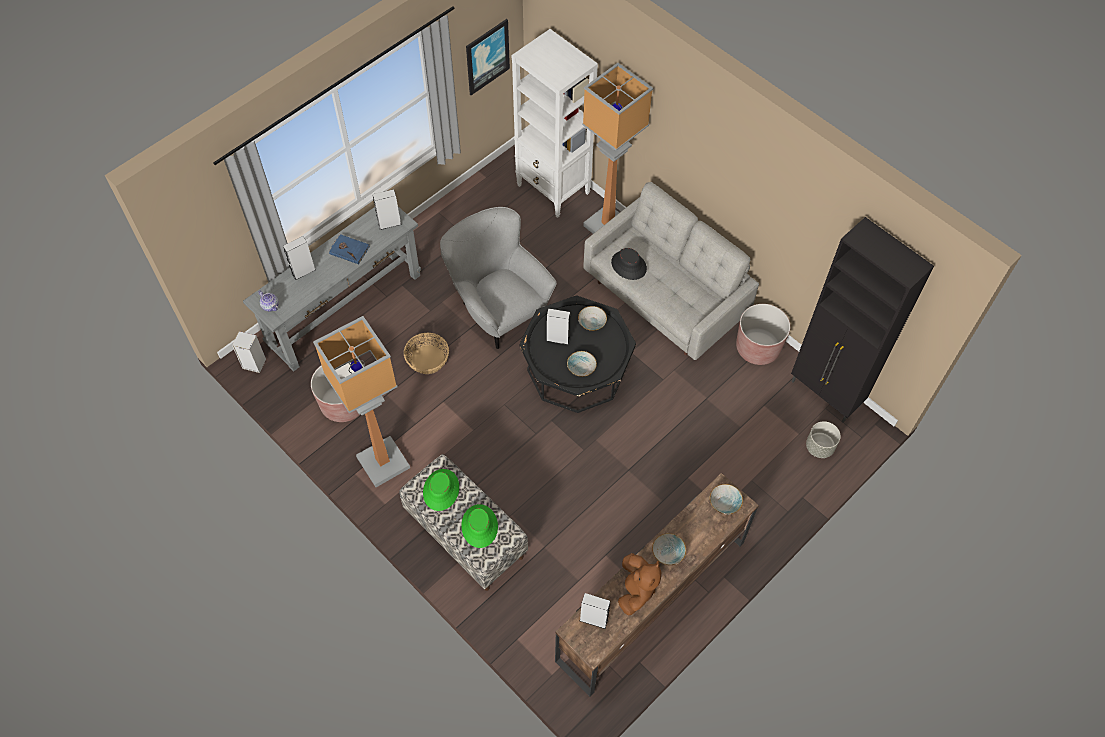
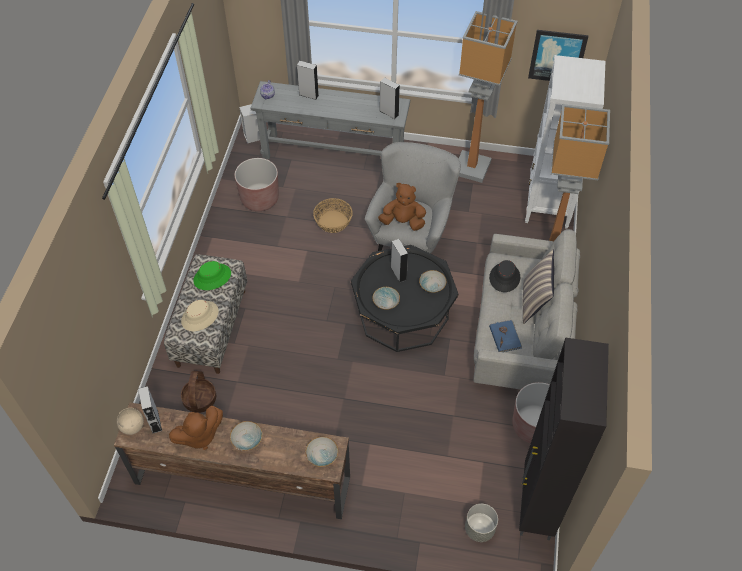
camera: 55 degrees right, 5 degrees down
floor lamp [313,316,410,487] -> floor lamp moved to [458,11,518,183]
blue book [329,234,370,264] -> blue book moved to [489,320,522,352]
green hat [461,504,498,548] -> beige hat [181,300,219,331]
none -> beige bowl [117,408,144,435]
none -> basket [181,371,216,413]
none -> brown plush toy [378,183,426,231]
none -> pillow [523,249,554,324]

